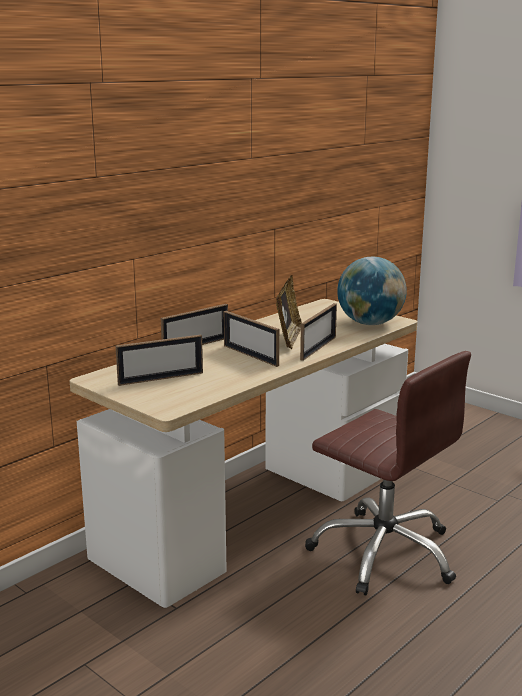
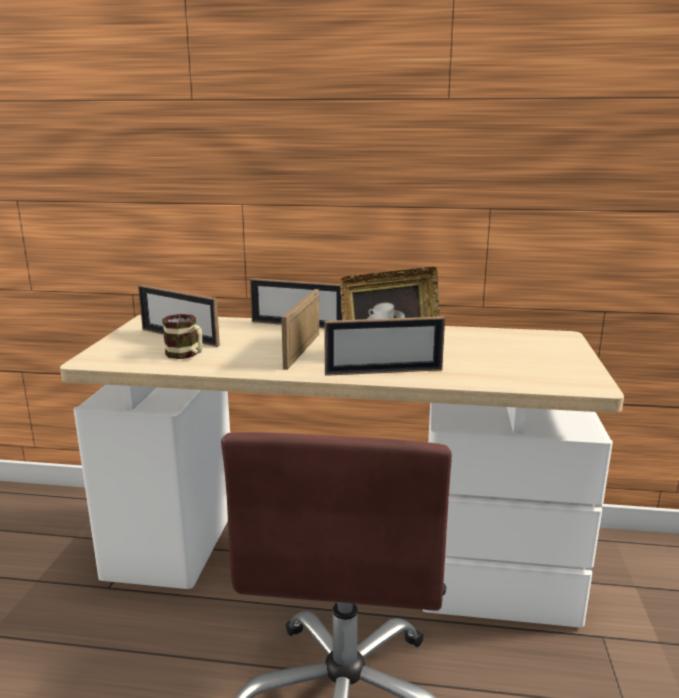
camera: 55 degrees right, 0 degrees up
globe [337,256,407,325] -> none
none -> mug [162,314,203,359]

